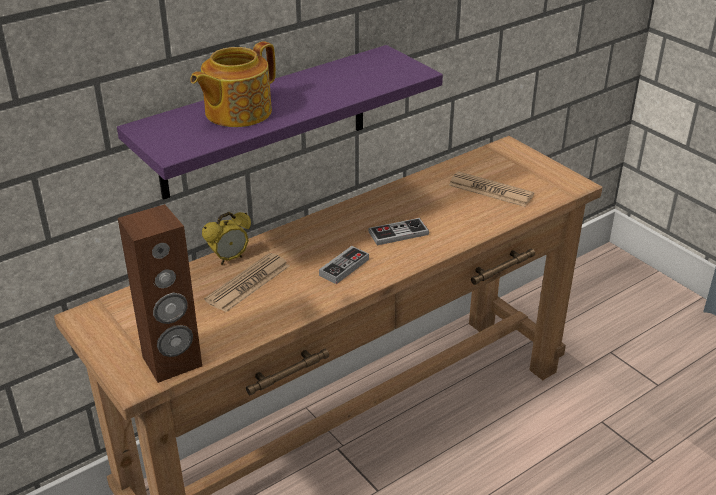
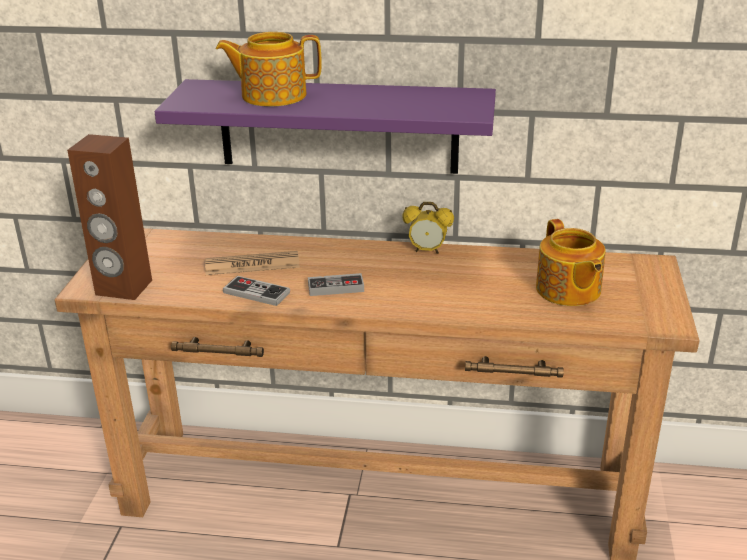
camera: 45 degrees right, 5 degrees down
alarm clock [202,212,251,265] -> alarm clock moved to [402,202,454,254]
game controller [368,218,429,245] -> game controller moved to [223,276,290,306]
newspaper [449,171,534,207] -> teapot [536,219,605,306]

